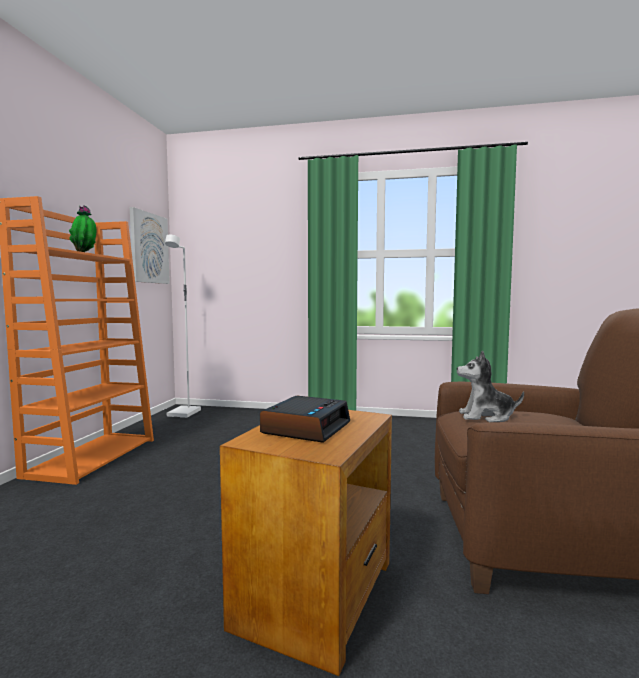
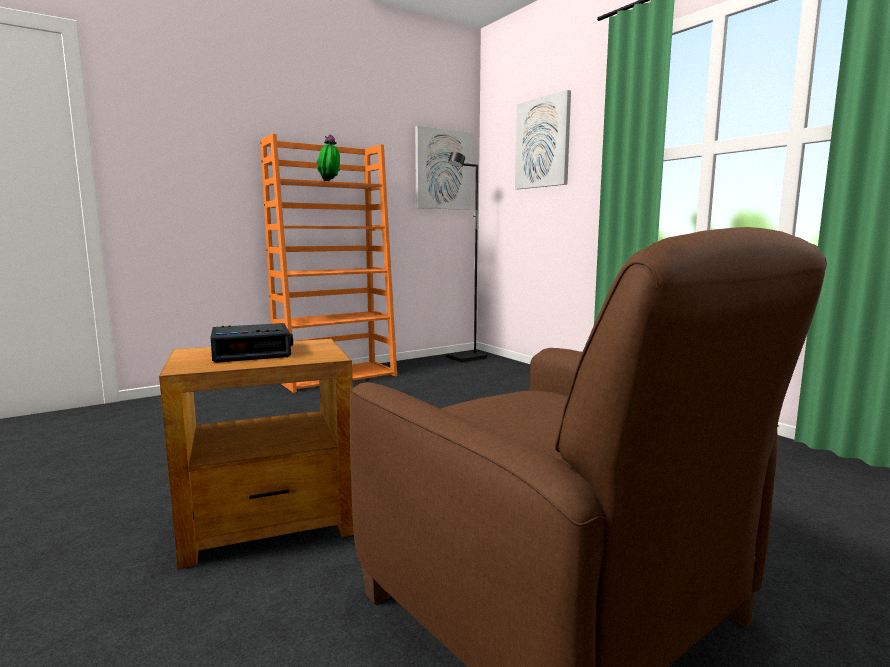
camera: 45 degrees right, 5 degrees up
white floor lamp [165,234,201,418] -> black floor lamp [447,152,487,363]
plush toy [457,351,524,422] -> none
none -> picture [515,90,571,189]

